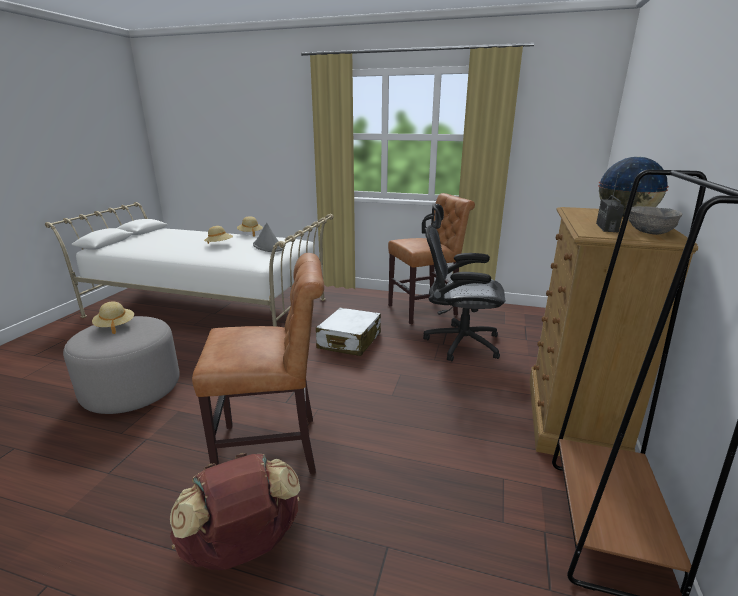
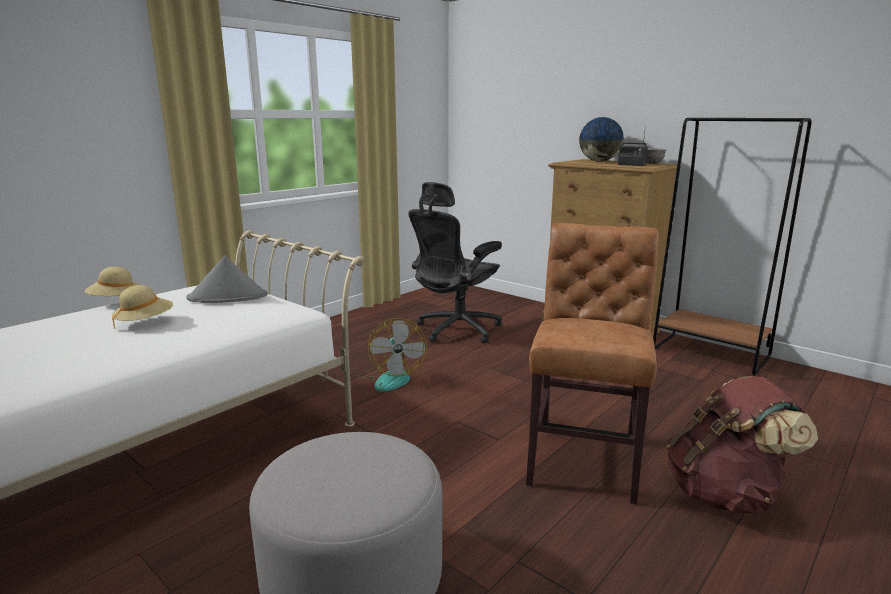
camera: 65 degrees left, 5 degrees down
beige hat [92,302,134,334] -> none
white suitcase [316,308,381,356] -> fan [359,318,427,391]
brown chair [388,193,475,324] -> none

